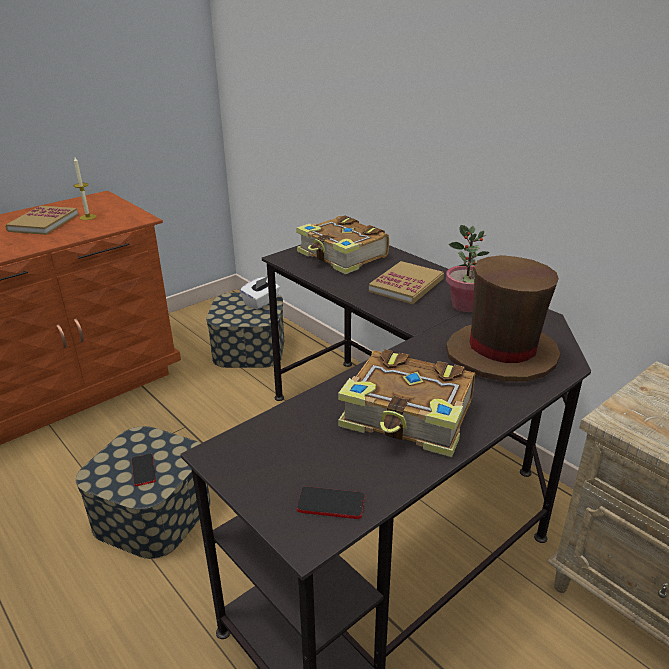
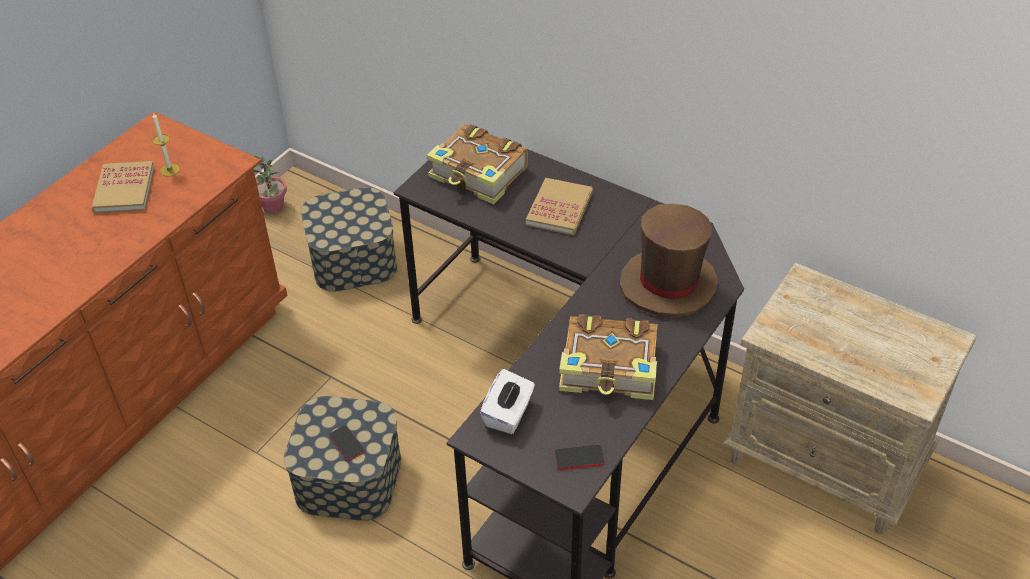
camera: 15 degrees left, 15 degrees up
white tissue box [240,276,280,310] -> white tissue box moved to [480,369,535,434]
potted plant [446,225,490,312] -> potted plant moved to [254,156,287,214]

